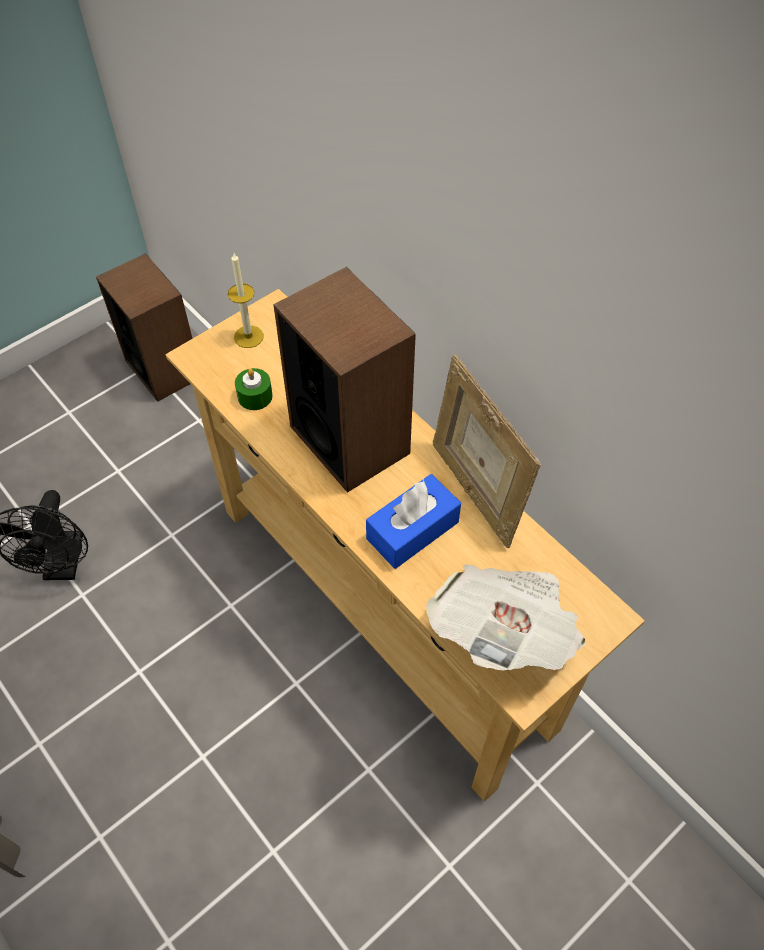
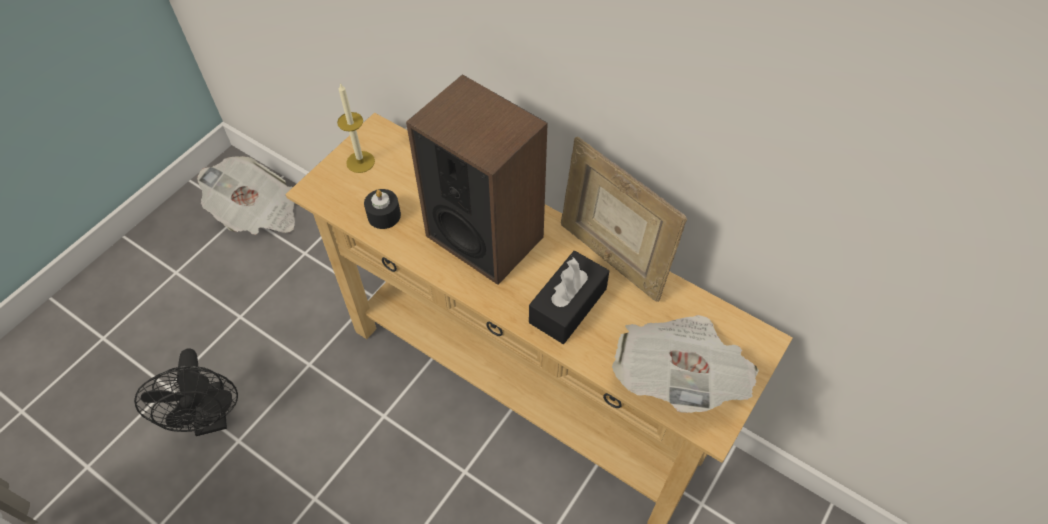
camera: 15 degrees left, 0 degrees up
speaker [96,253,193,402] -> newspaper [197,156,295,235]
green candle [235,368,273,410] -> black candle [364,189,401,229]
blue tissue box [366,474,461,569] -> black tissue box [529,251,609,344]

